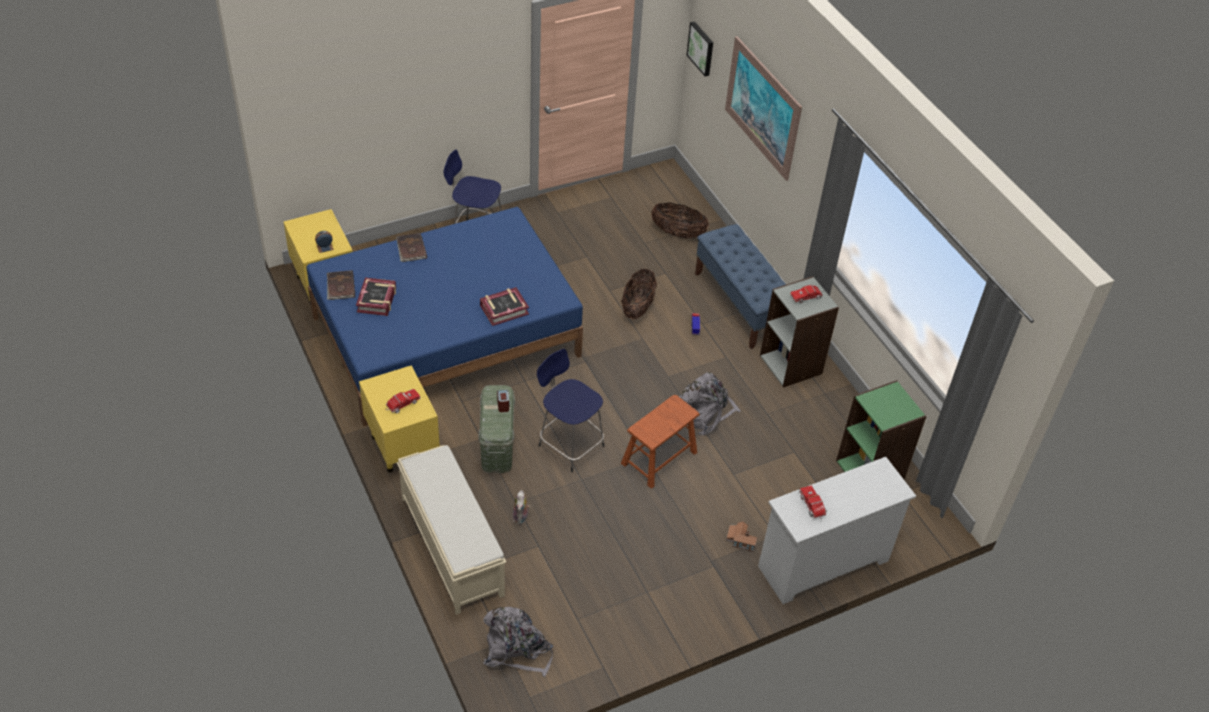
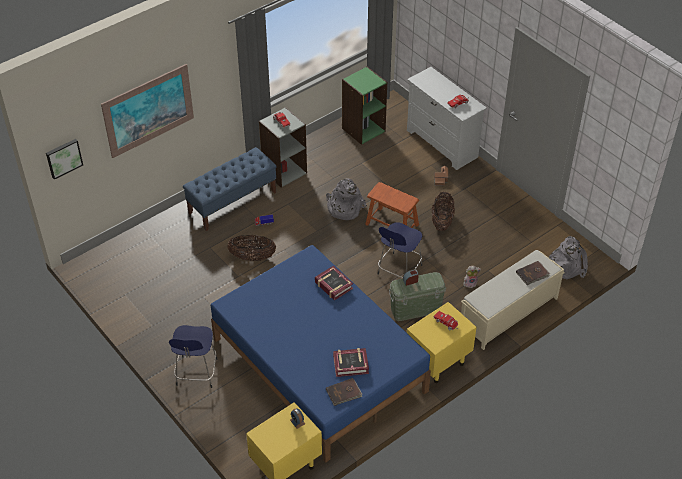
camera: 100 degrees left, 0 degrees up
brown book [396,233,427,262] -> brown book moved to [516,261,550,285]
basket [651,202,709,238] -> basket moved to [432,192,455,231]

